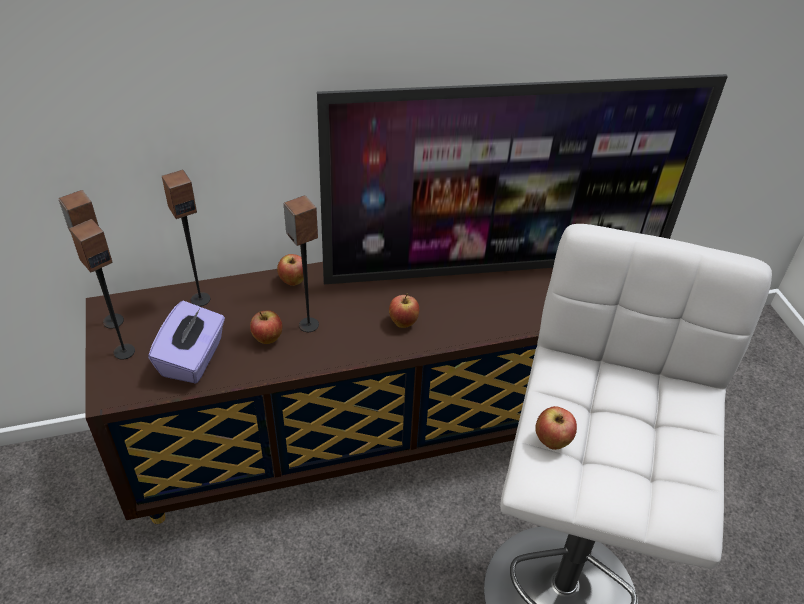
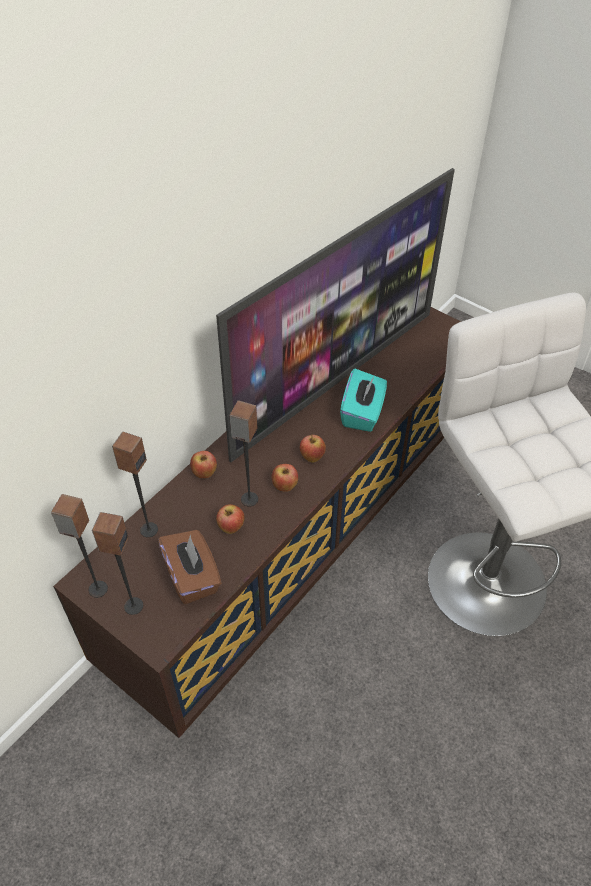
camera: 35 degrees left, 5 degrees up
purple tissue box [148,301,225,384] -> brown tissue box [158,530,221,604]
apple [535,406,577,450] -> apple moved to [272,464,298,492]
none -> turquoise tissue box [340,369,387,432]

